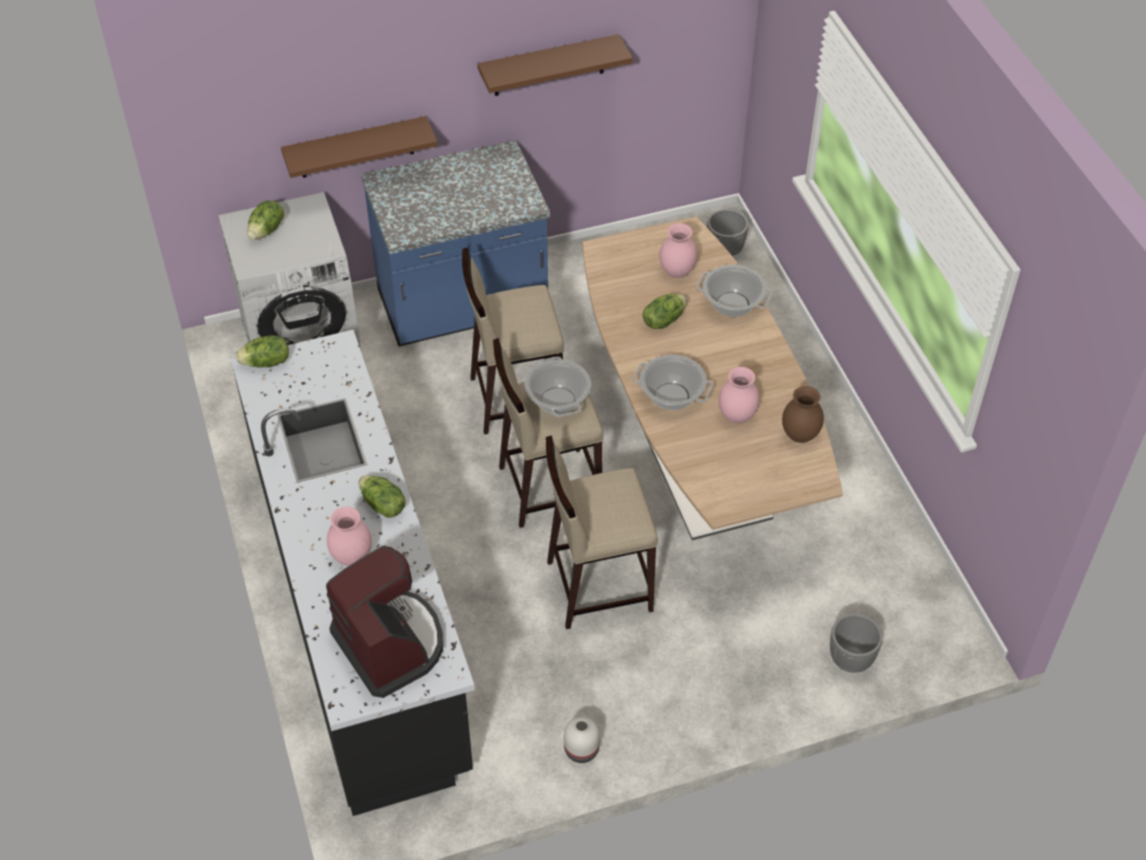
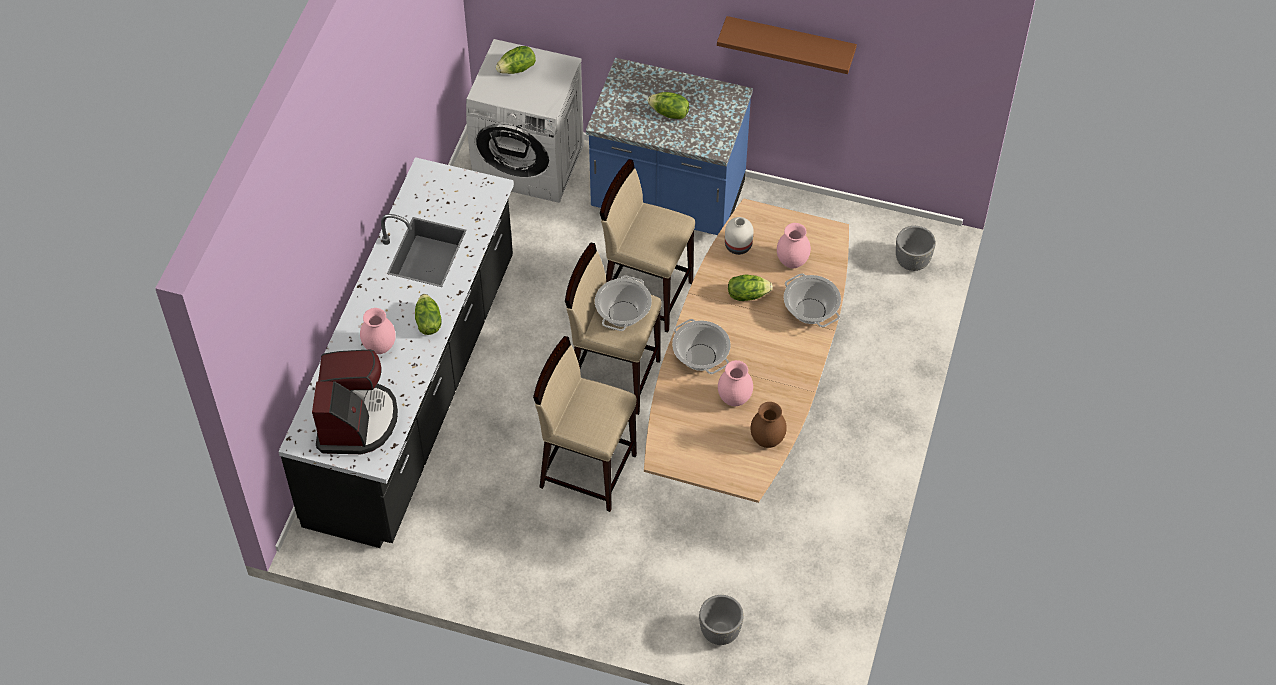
camera: 35 degrees right, 5 degrees up
lettuce [236,335,289,368] -> lettuce moved to [648,92,689,119]
brown shelf [281,116,437,178] -> none
white vase [564,717,600,763] -> white vase moved to [725,217,754,255]

